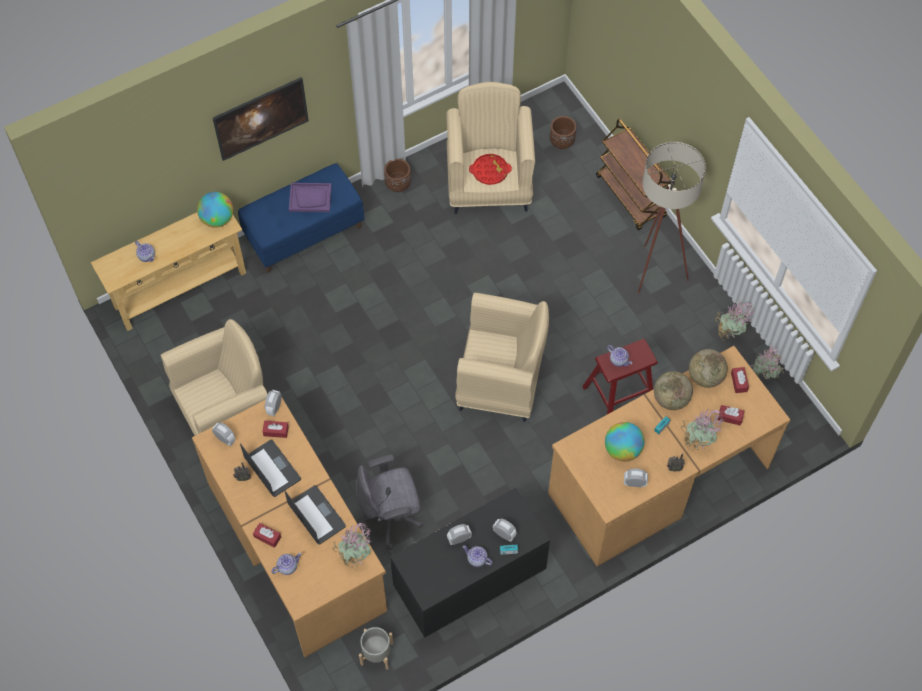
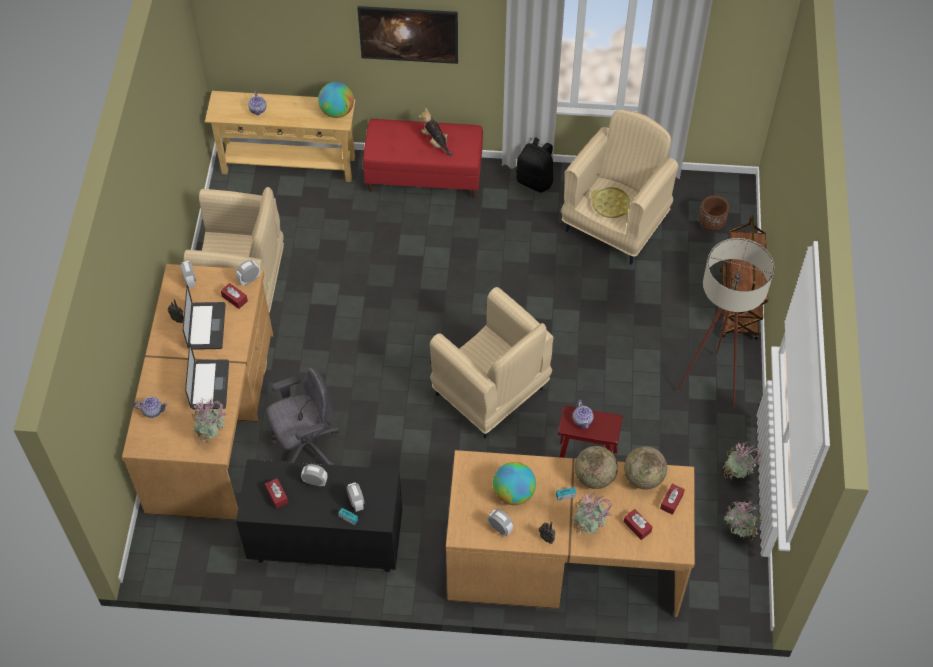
camera: 35 degrees right, 5 degrees down
blue bench [238,163,364,273] -> red bench [363,119,483,198]
red tissue box [253,523,281,548] -> red tissue box moved to [265,478,289,509]
purple tray [289,183,332,212] -> plush toy [418,108,452,156]
grey office chair [357,454,423,550] -> grey office chair turned 135 degrees clockwise [266,367,340,465]
grey planter [359,627,393,670] -> none
brown planter [384,159,411,192] -> black backpack [516,137,553,193]
teapot [463,545,493,567] -> none
red tray [469,154,512,185] -> yellow tray [591,187,630,218]

